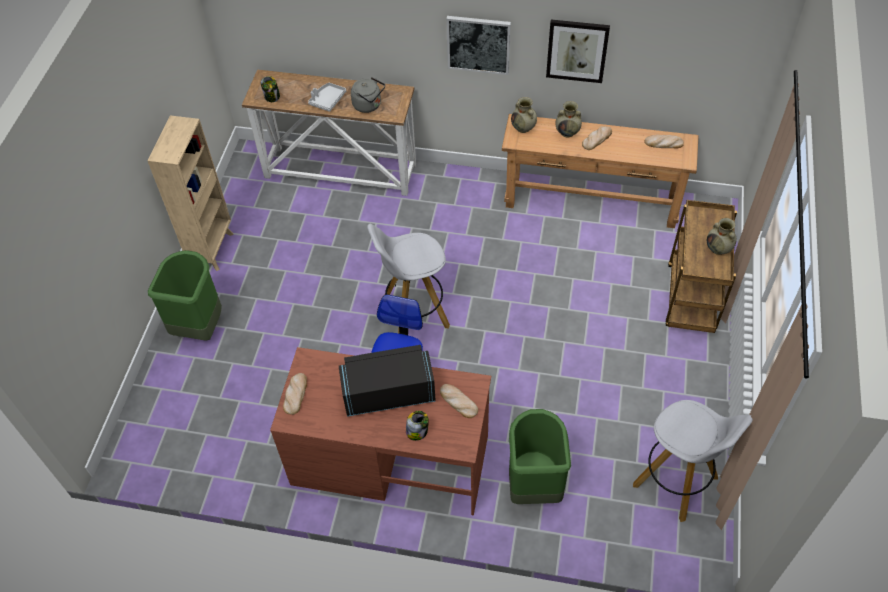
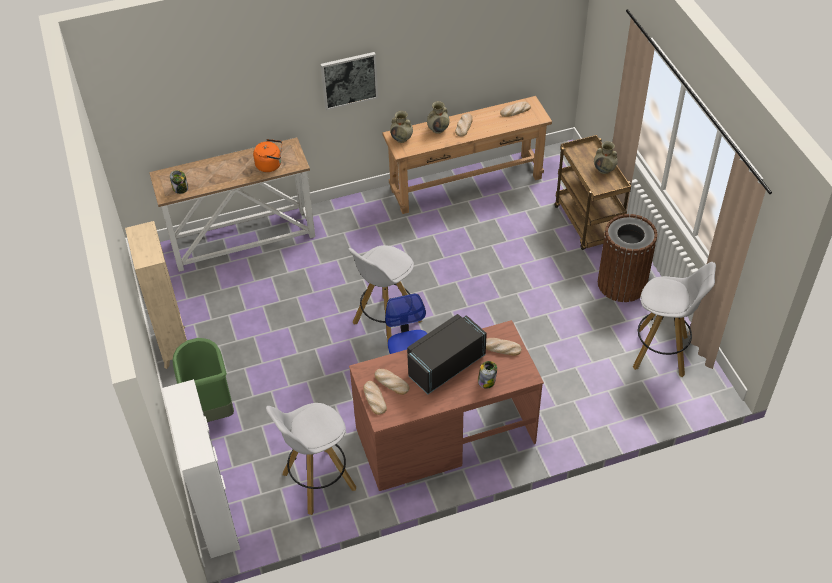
camera: 30 degrees left, 5 degrees down
grey tray [308,83,346,112] -> none
grey kettle [351,77,385,113] -> orange kettle [253,139,282,172]
green trash can [509,409,571,504] -> none
picture [546,20,610,83] -> none
none -> white cabinet [162,379,240,558]
none -> white stool [266,403,356,515]
none -> bread [375,369,409,395]
none -> brown trash can [598,214,657,302]

